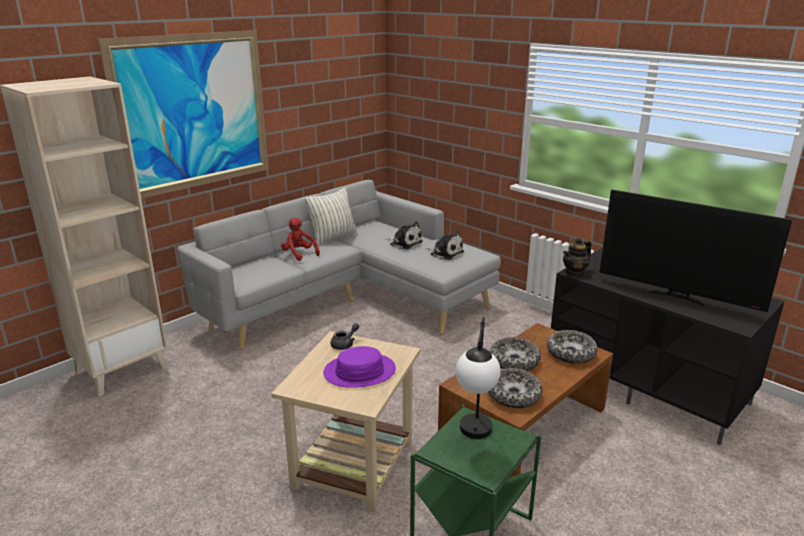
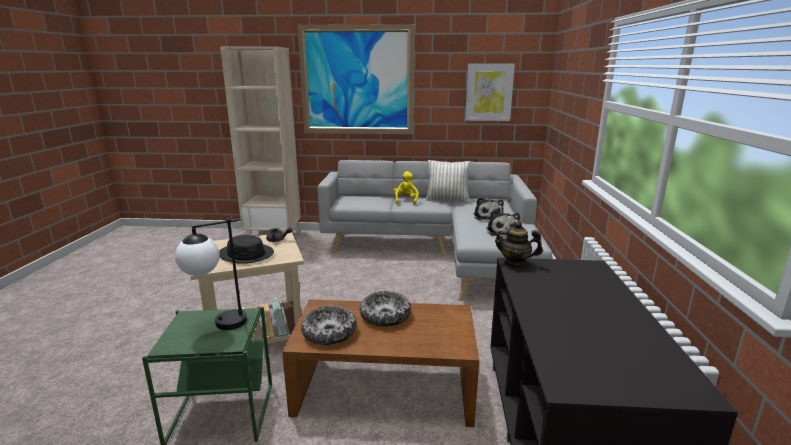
camera: 50 degrees right, 5 degrees down
red plush toy [281,218,320,261] -> yellow plush toy [393,171,419,205]
purple hat [323,346,396,388] -> black hat [219,235,274,264]
bowl [547,330,598,364] -> none
television [599,190,792,312] -> none
none -> picture [465,63,515,121]

